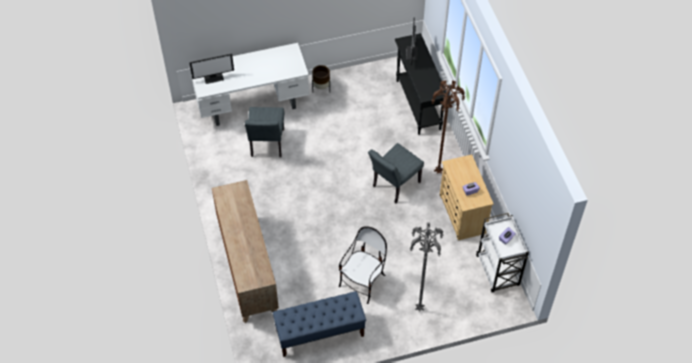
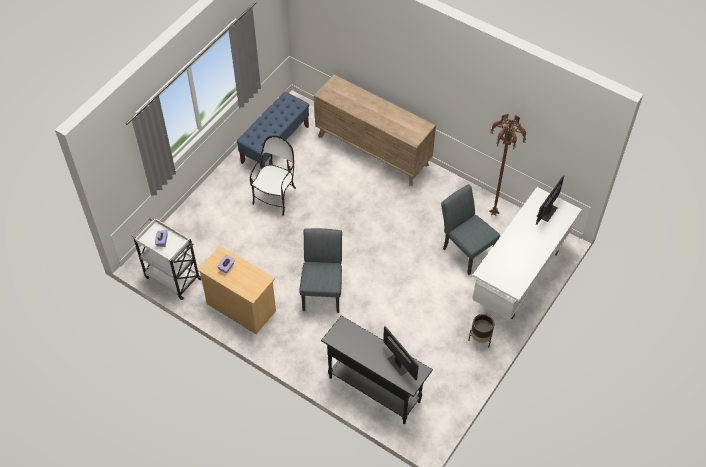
camera: 140 degrees right, 0 degrees up
chair [339,226,387,304] -> chair turned 150 degrees counterclockwise [250,135,296,216]
grey floor lamp [410,223,444,312] -> none
brown floor lamp [431,80,465,174] -> brown floor lamp moved to [489,114,526,216]

